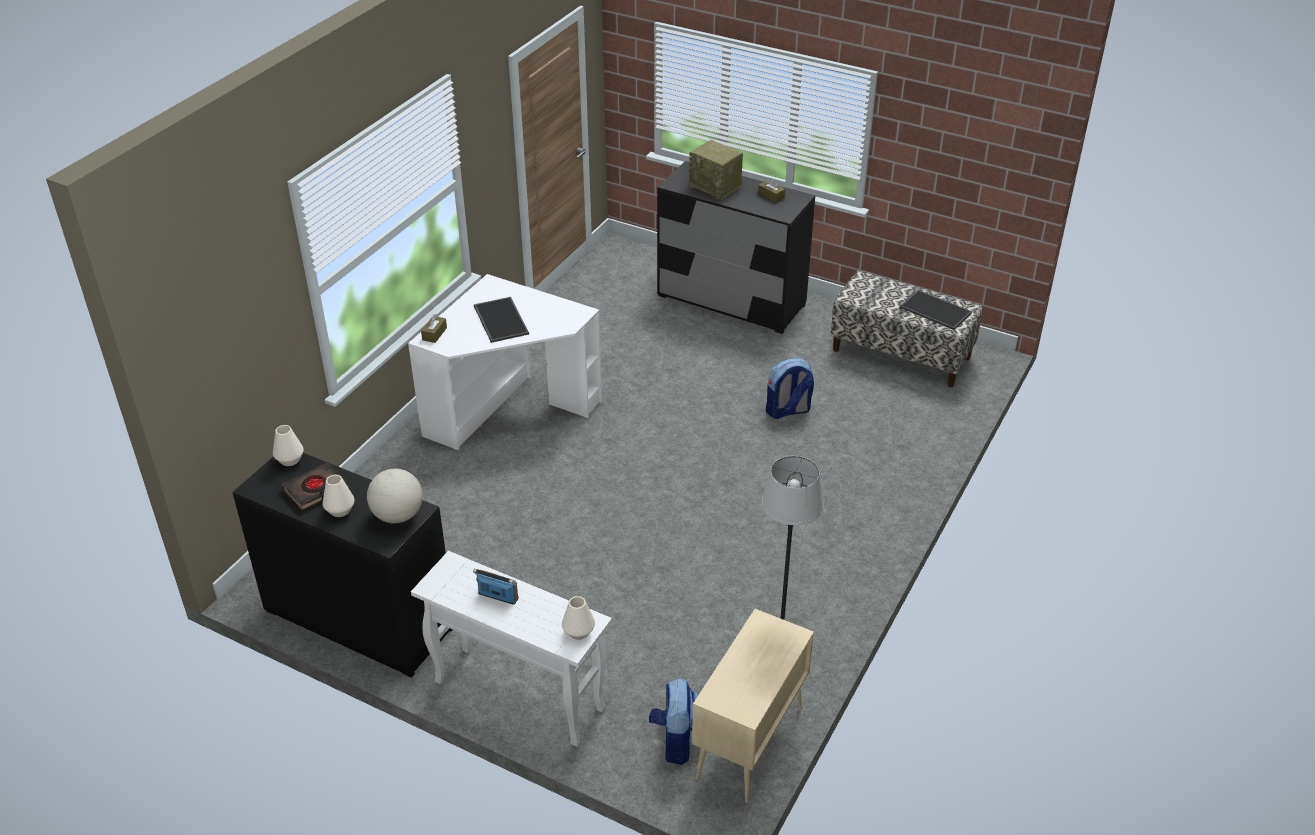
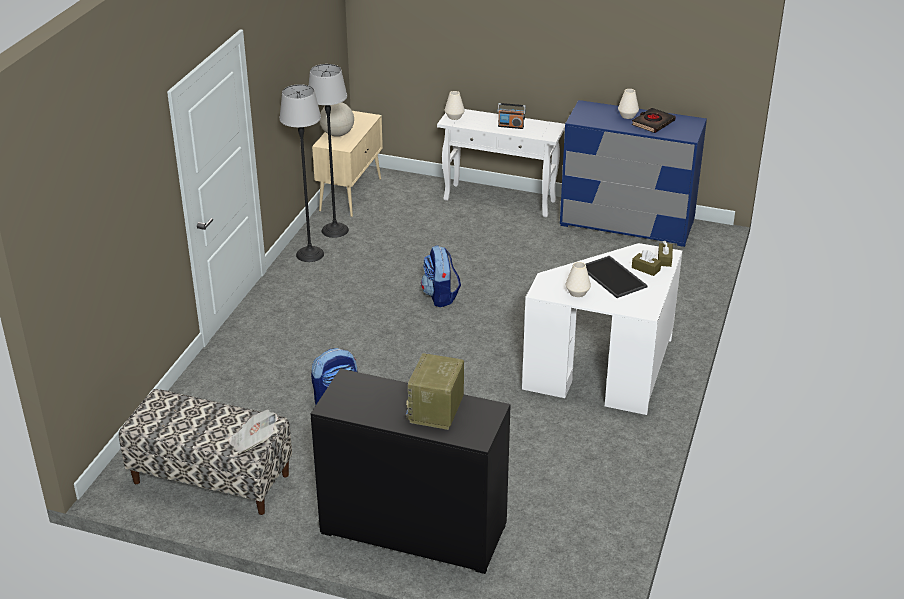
camera: 170 degrees right, 5 degrees down
black dresser [232,453,453,678] -> blue dresser [560,100,707,247]
white vase [273,425,304,466] -> white vase moved to [566,262,591,297]
globe [367,469,423,523] -> globe moved to [320,102,354,137]
backpack [649,678,697,765] -> backpack moved to [421,245,461,307]
radio [689,140,743,200] -> radio turned 105 degrees counterclockwise [406,353,464,430]
brown tissue box [758,178,785,203] -> brown tissue box moved to [632,250,661,276]
tray [900,290,972,330] -> none
none -> newspaper [228,410,278,454]
none -> floor lamp [279,84,324,262]

